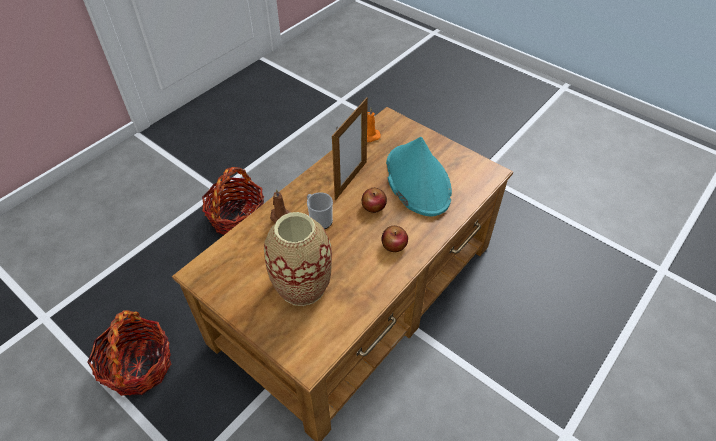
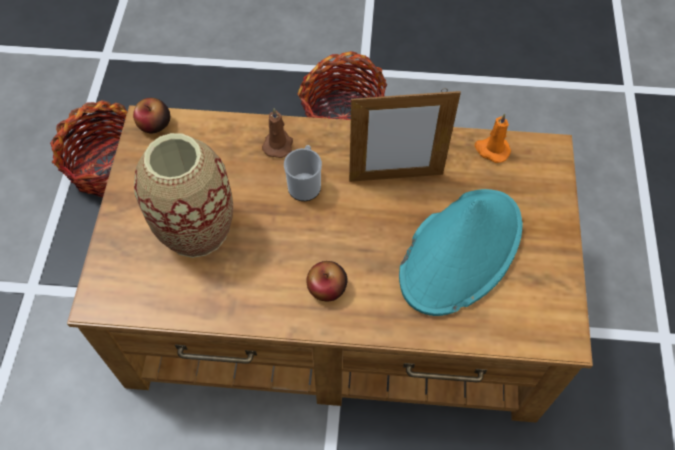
camera: 55 degrees right, 10 degrees up
apple [362,188,387,213] -> apple moved to [133,98,170,134]

